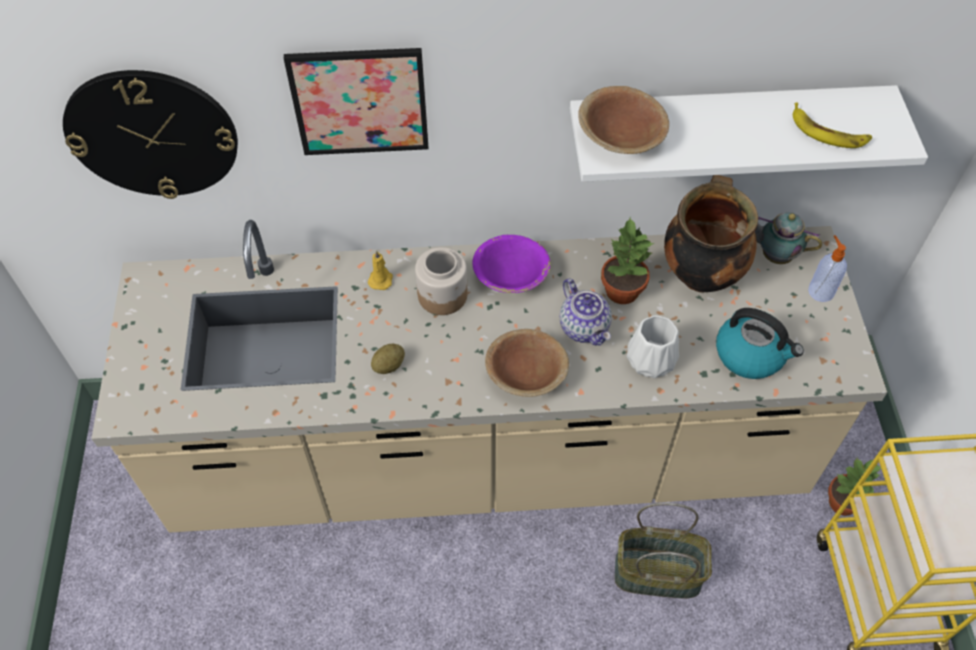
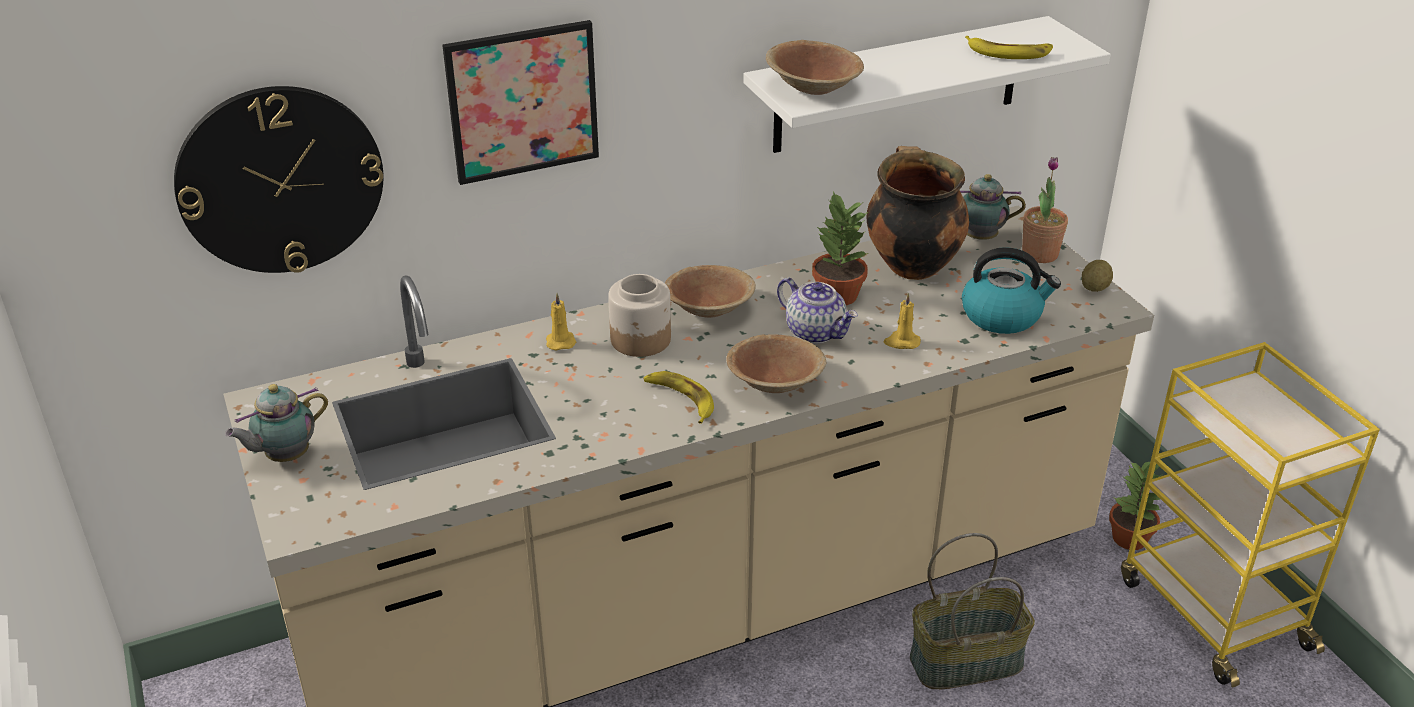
camera: 20 degrees left, 20 degrees down
potato [371,343,405,374] -> potato moved to [1082,260,1113,292]
purple bowl [472,235,551,293] -> brown bowl [665,265,756,318]
white vase [627,315,679,378] -> yellow candle [884,293,921,349]
soap dispenser [808,235,847,302] -> potted plant [1022,157,1068,263]
none -> teapot [225,384,328,462]
none -> banana [643,371,714,424]

